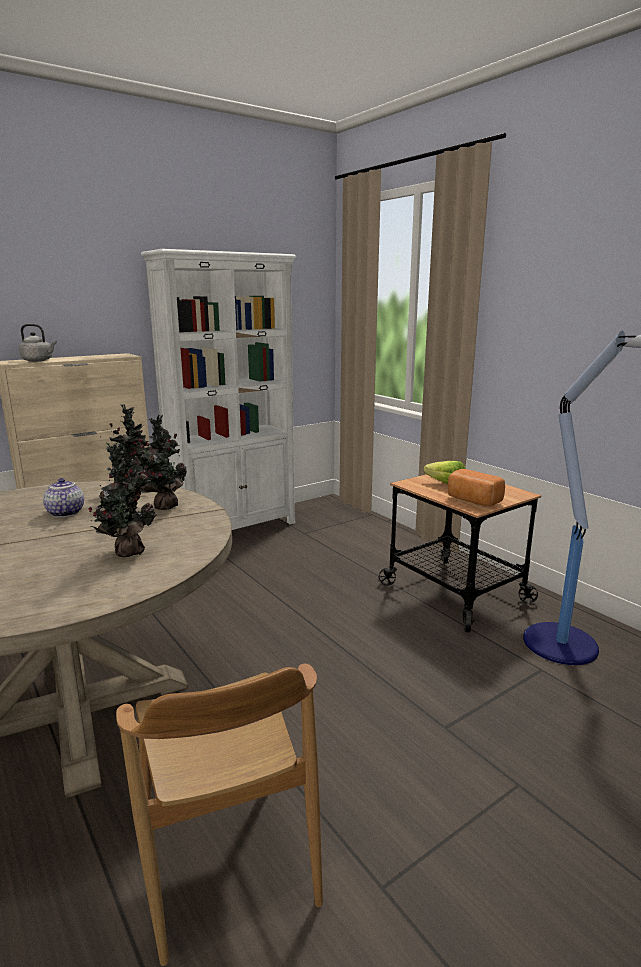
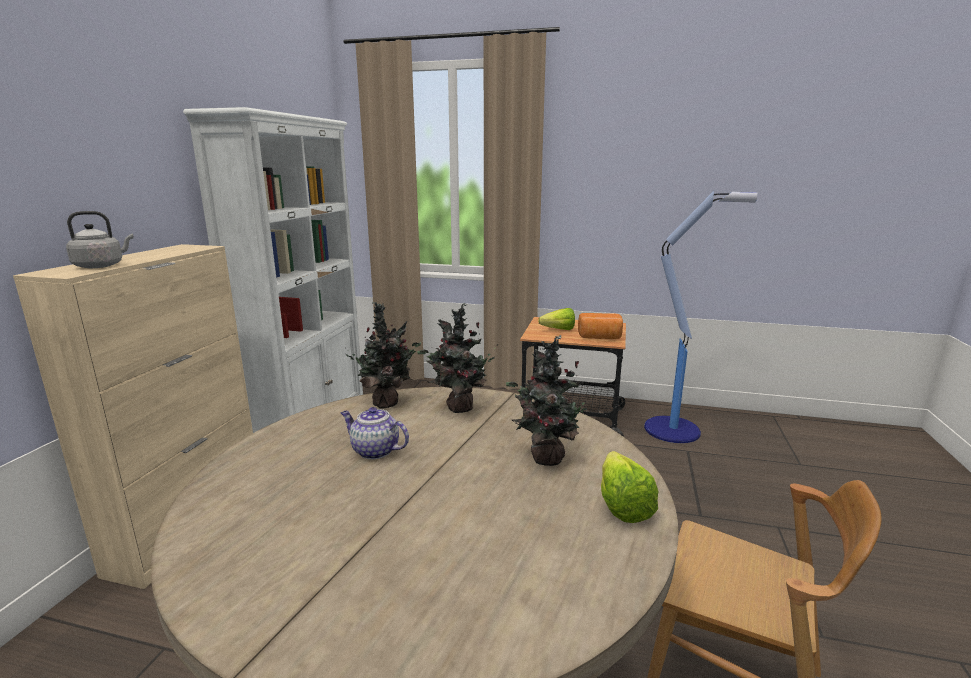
camera: 40 degrees left, 0 degrees up
none -> lettuce [601,451,658,523]

